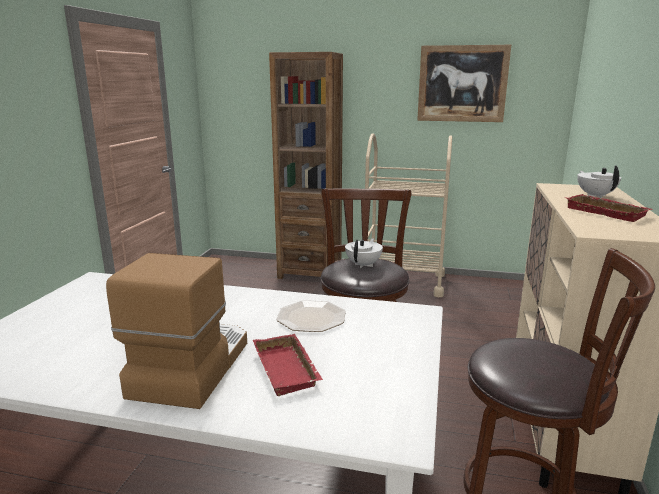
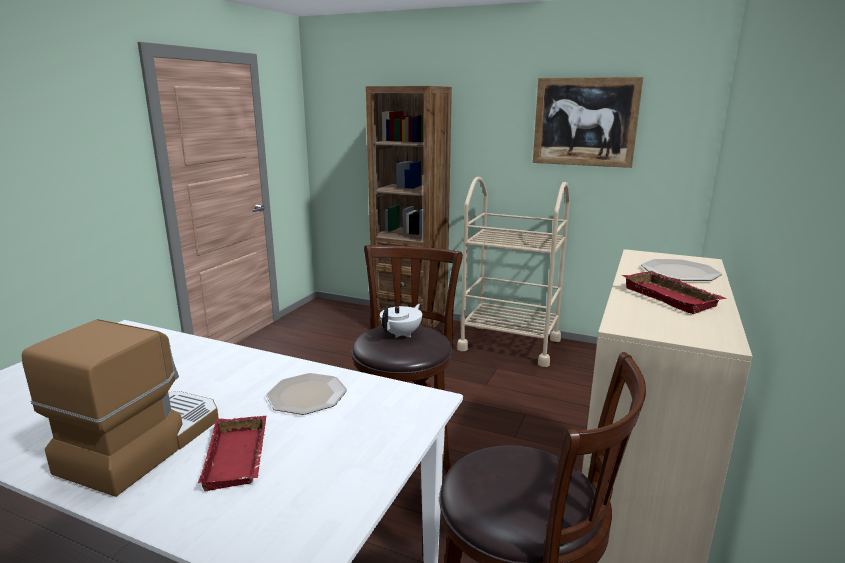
camera: 10 degrees right, 0 degrees up
white teapot [577,166,621,198] -> plate [641,259,722,281]

